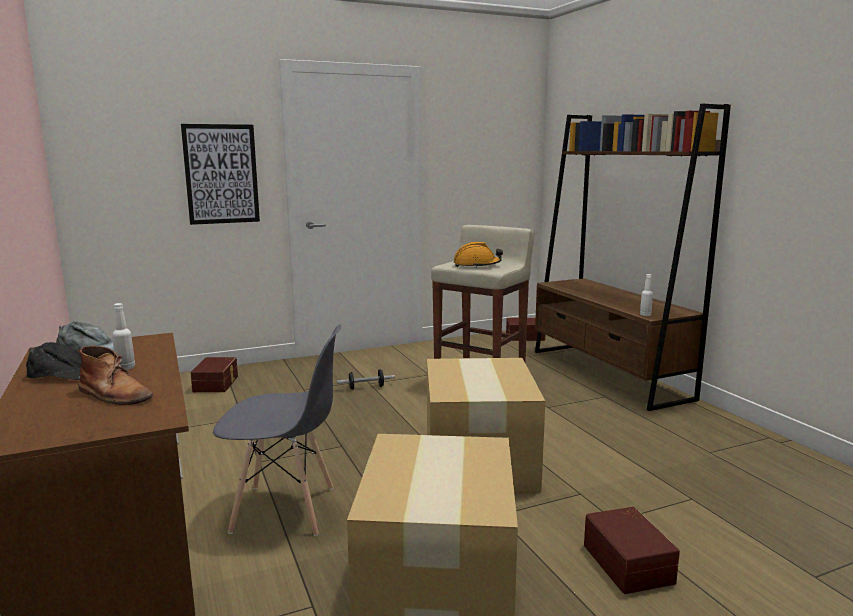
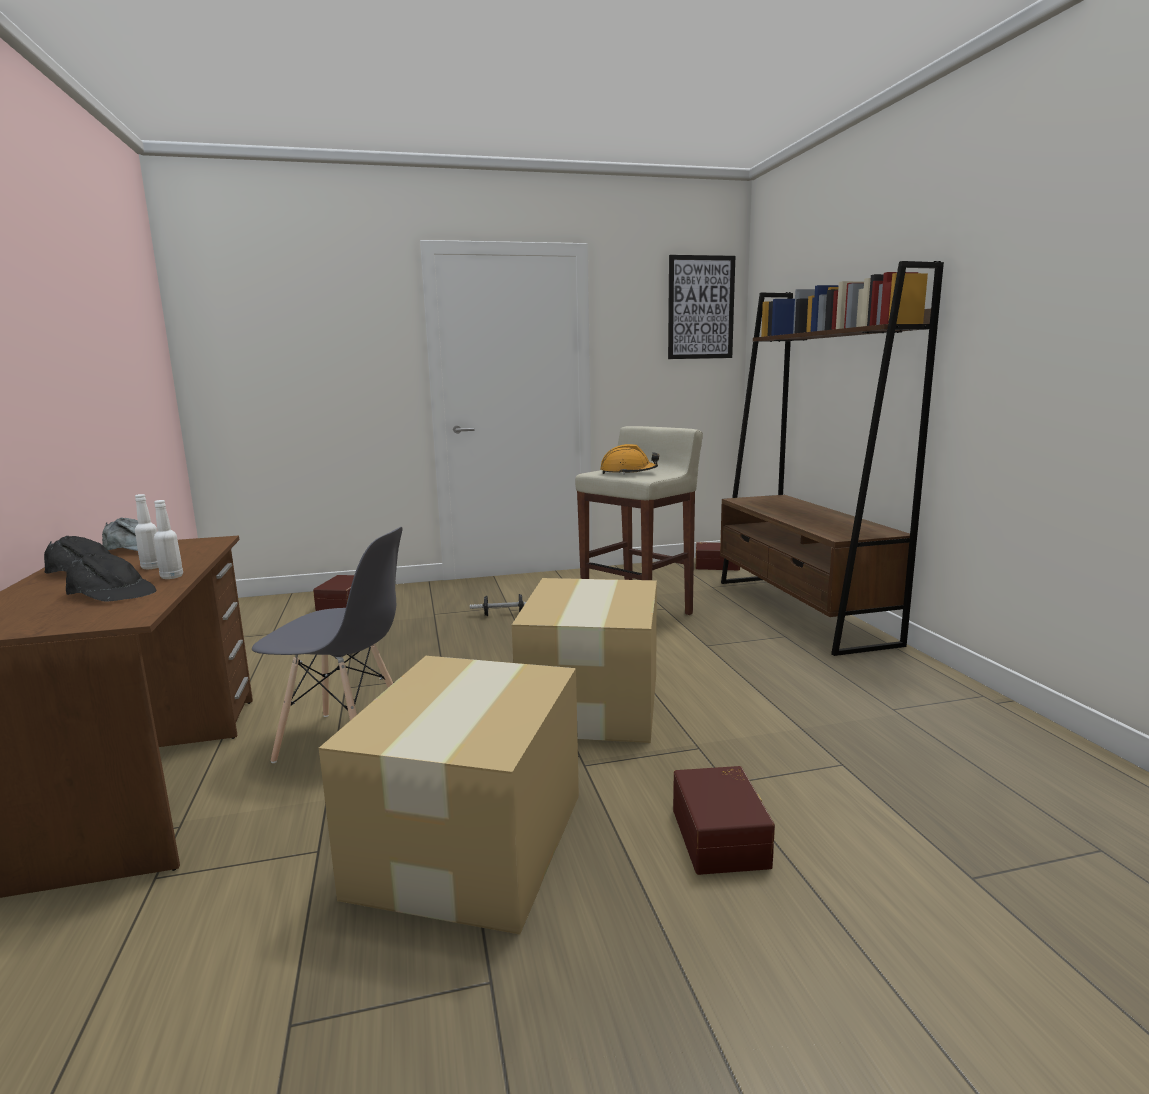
camera: 10 degrees right, 0 degrees up
brown boot [78,346,153,405] -> black cap [66,552,156,602]
picture [181,124,260,225] -> picture moved to [668,255,735,359]
white bottle [640,274,653,316] -> white bottle moved to [154,500,183,579]

